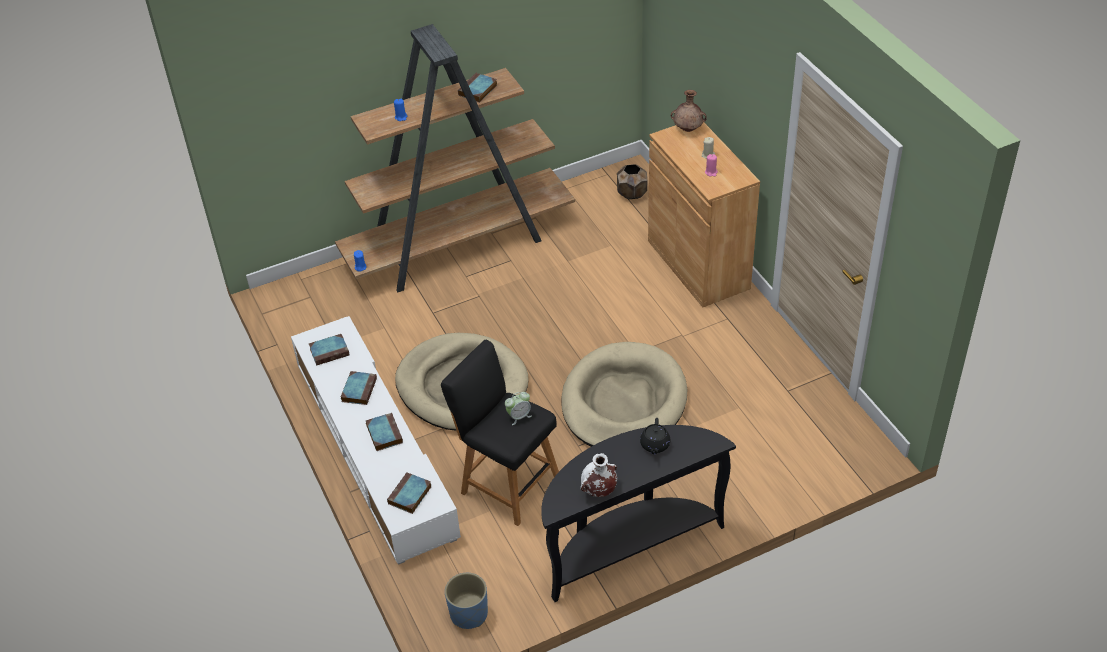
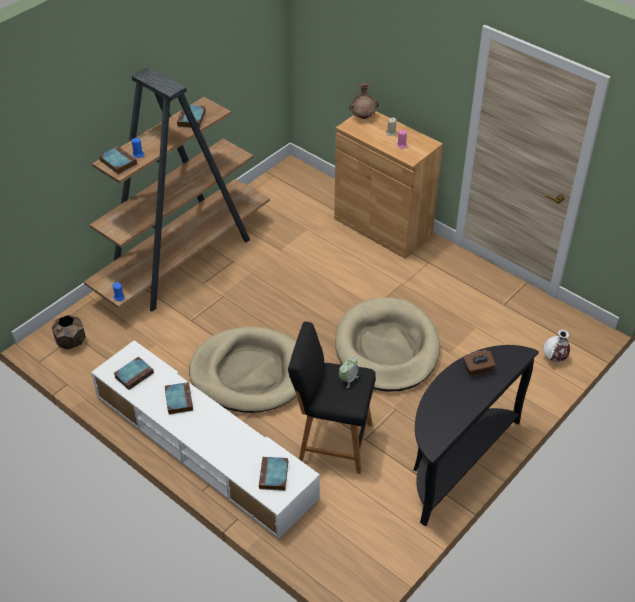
camera: 25 degrees left, 0 degrees up
book [366,413,403,451] -> book moved to [99,146,137,174]
blue planter [445,573,488,629] -> none
white vase [580,453,617,497] -> white vase moved to [543,329,570,362]
brown planter [617,164,647,199] -> brown planter moved to [52,315,86,350]
black teapot [640,418,671,454] -> brown tissue box [463,350,496,376]

